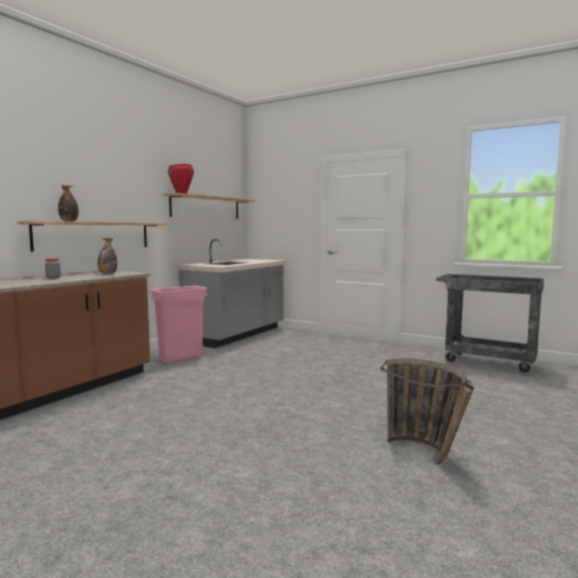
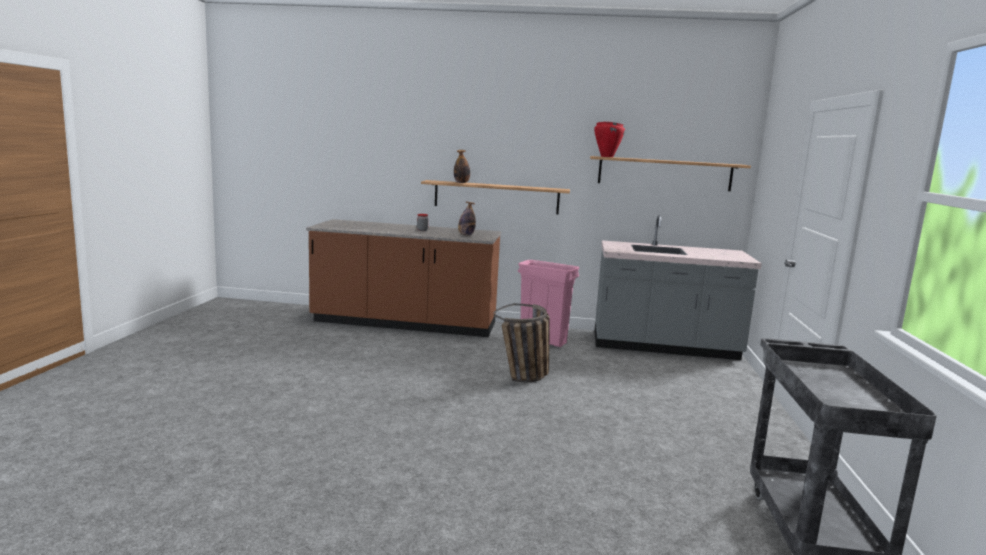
camera: 65 degrees right, 5 degrees up
basket [380,358,474,466] -> basket moved to [493,303,550,382]

